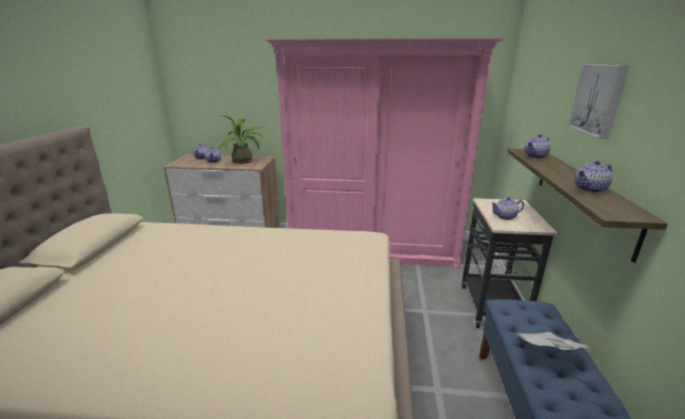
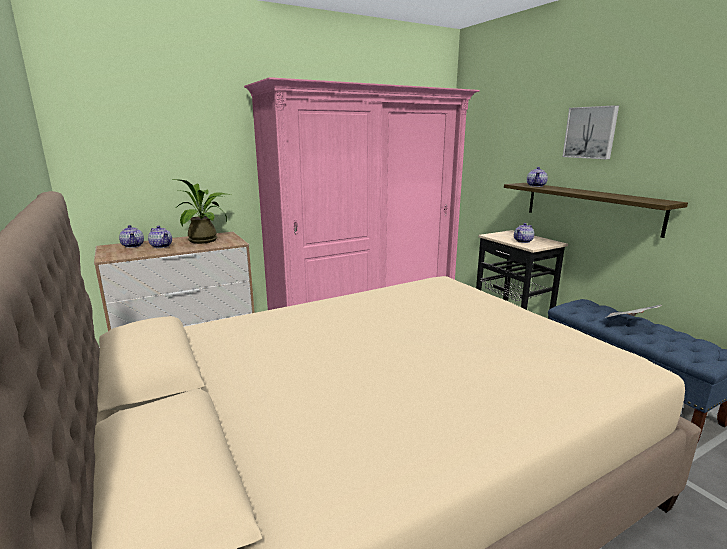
camera: 35 degrees left, 5 degrees down
teapot [575,160,613,193] -> none

